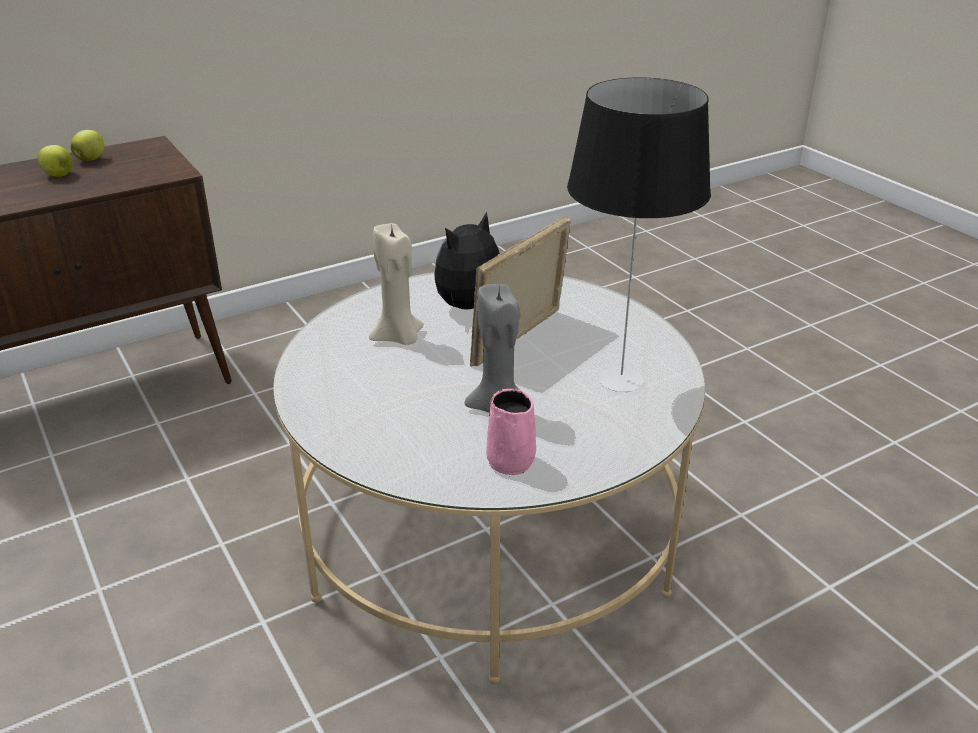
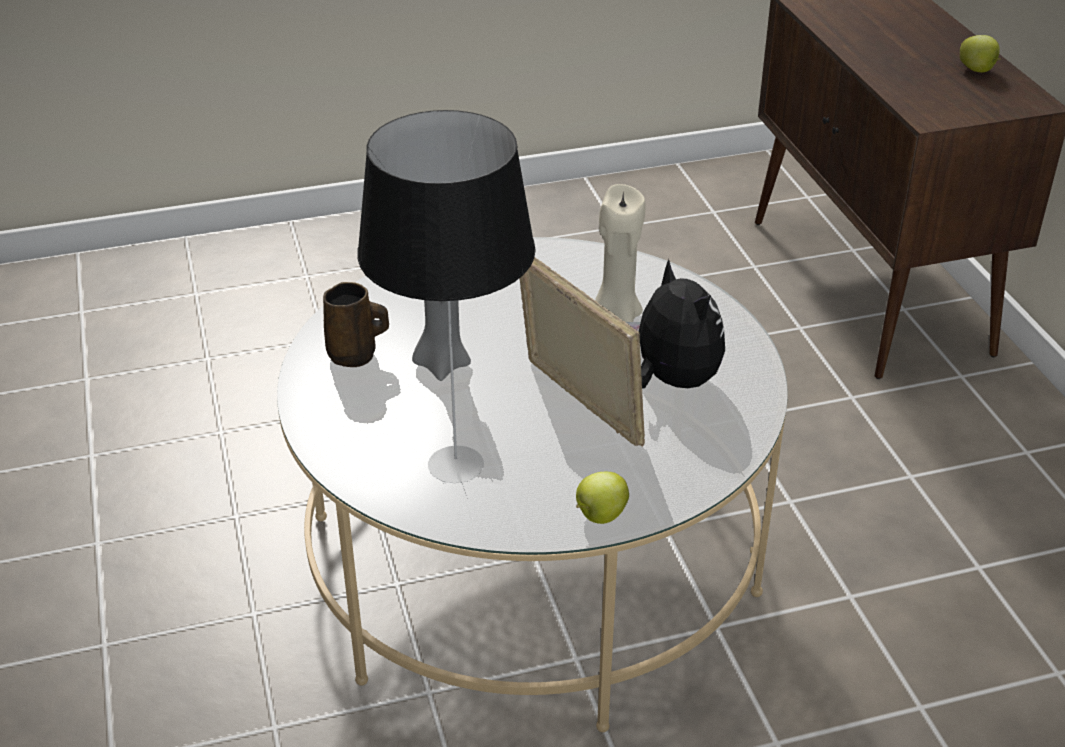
camera: 105 degrees right, 5 degrees up
apple [37,145,73,177] -> apple moved to [576,472,629,524]
pink mug [486,389,536,475] -> brown mug [323,282,389,367]

